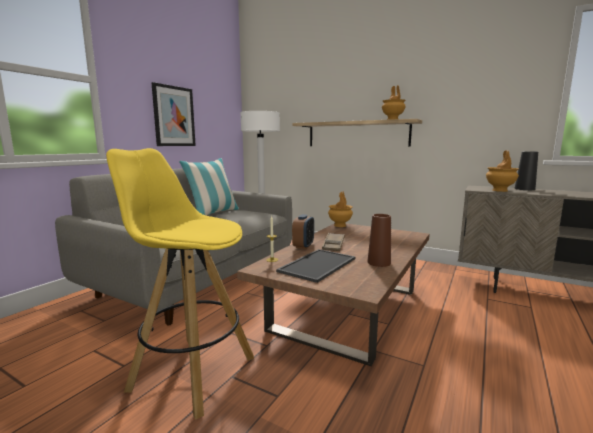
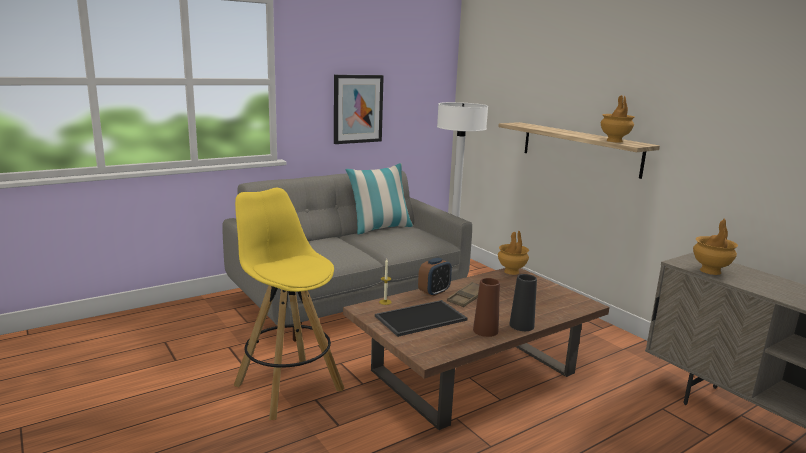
camera: 25 degrees right, 5 degrees up
black vase [515,151,538,190] -> black vase moved to [509,274,537,331]

